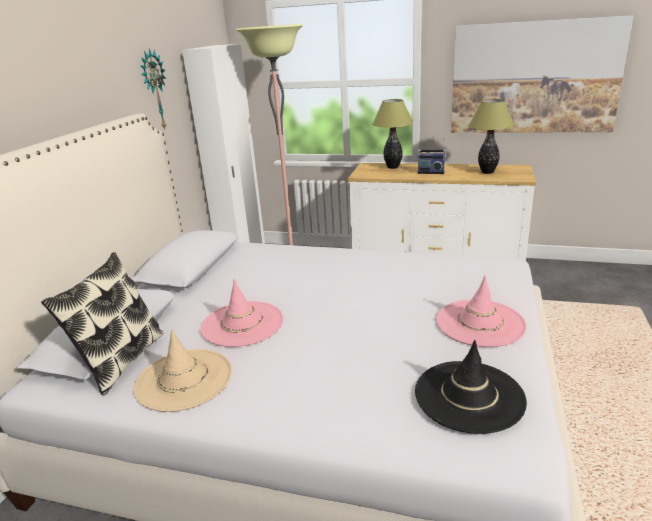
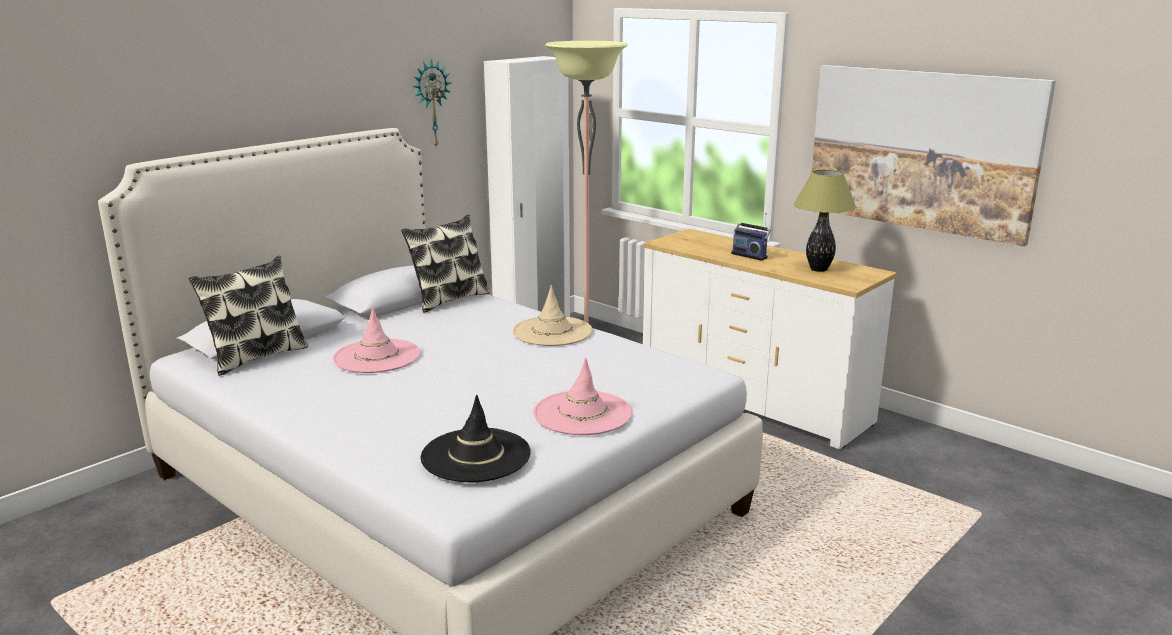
camera: 25 degrees right, 5 degrees down
beige hat [133,329,232,412] -> beige hat moved to [513,285,593,346]
table lamp [372,99,413,169] -> none
none -> pillow [401,215,490,313]

